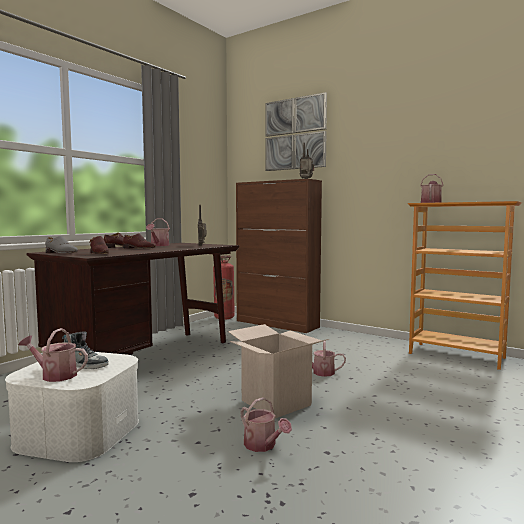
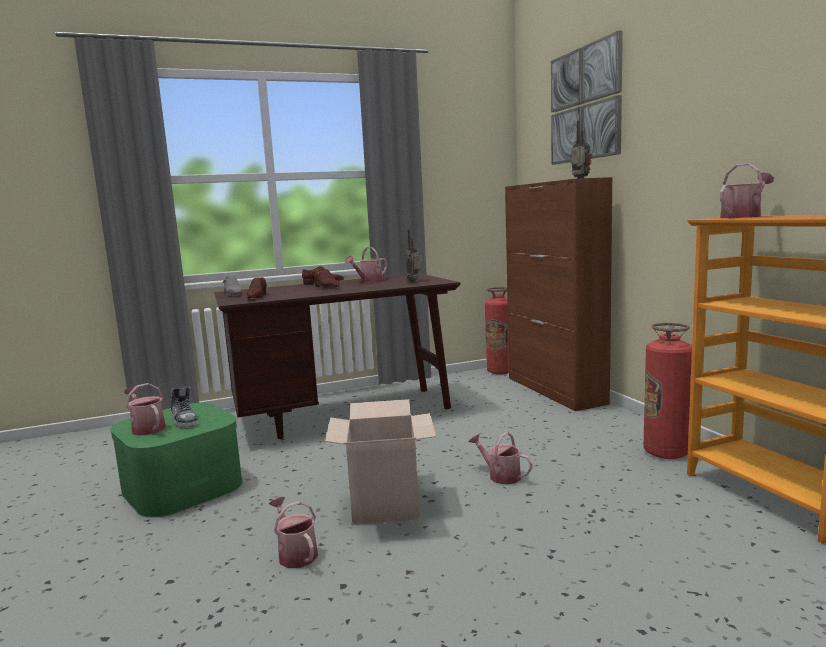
camera: 35 degrees right, 5 degrees up
white storage box [5,352,139,462] -> green storage box [110,403,243,517]
watering can [240,397,292,452] -> watering can turned 150 degrees clockwise [269,497,318,568]
none -> fire extinguisher [643,323,692,459]

